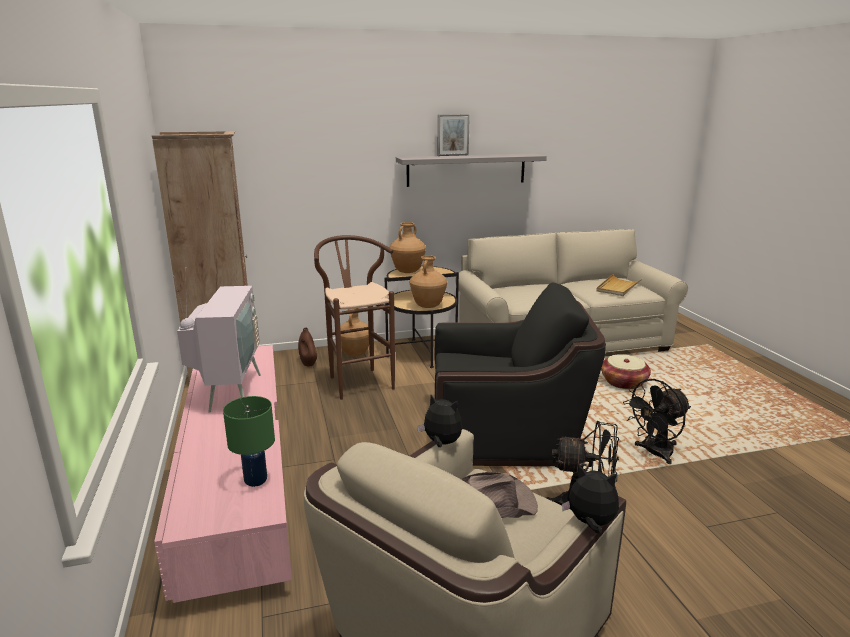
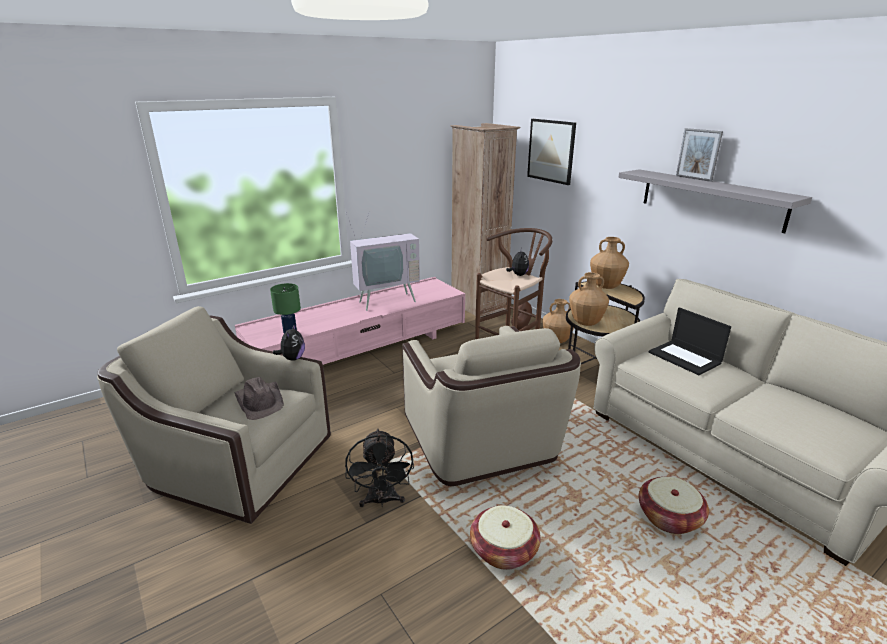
camera: 70 degrees right, 5 degrees up
black armchair [435,283,606,466] -> beige armchair [402,326,581,486]
plush toy [562,465,619,533] -> plush toy moved to [506,248,529,276]
beige tray [596,274,642,296] -> none
black fan [623,379,691,464] -> basket [470,505,541,570]
none -> picture [527,119,576,185]
none -> laptop [649,308,731,375]

